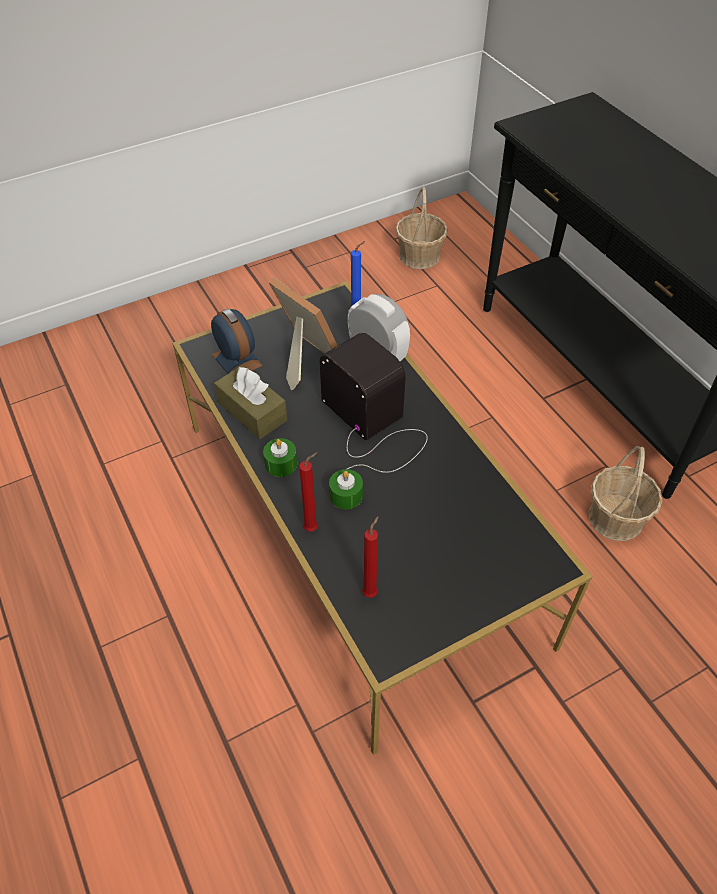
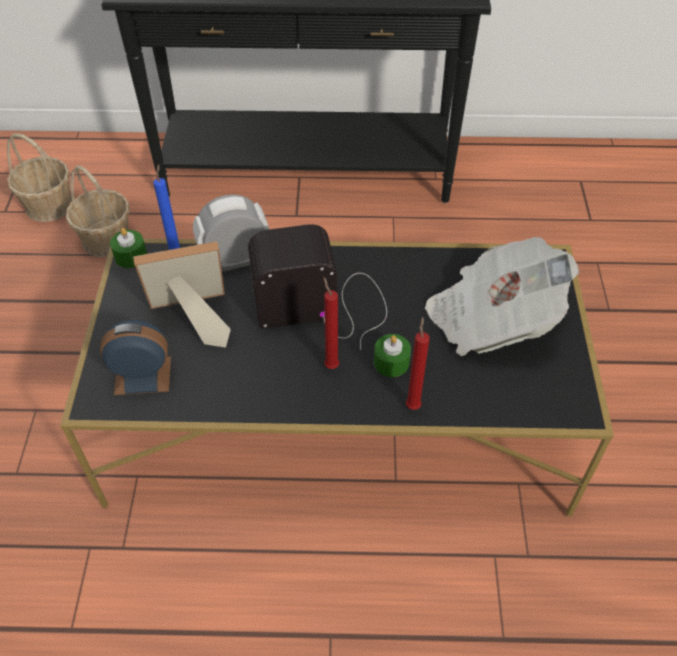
camera: 60 degrees left, 0 degrees up
brown tissue box [214,365,288,439] -> none
green candle [263,438,297,477] -> green candle moved to [110,228,147,268]
red candle [362,516,378,598] -> red candle moved to [323,277,339,369]
basket [588,446,662,541] -> basket moved to [66,165,129,257]
none -> newspaper [425,237,579,356]

